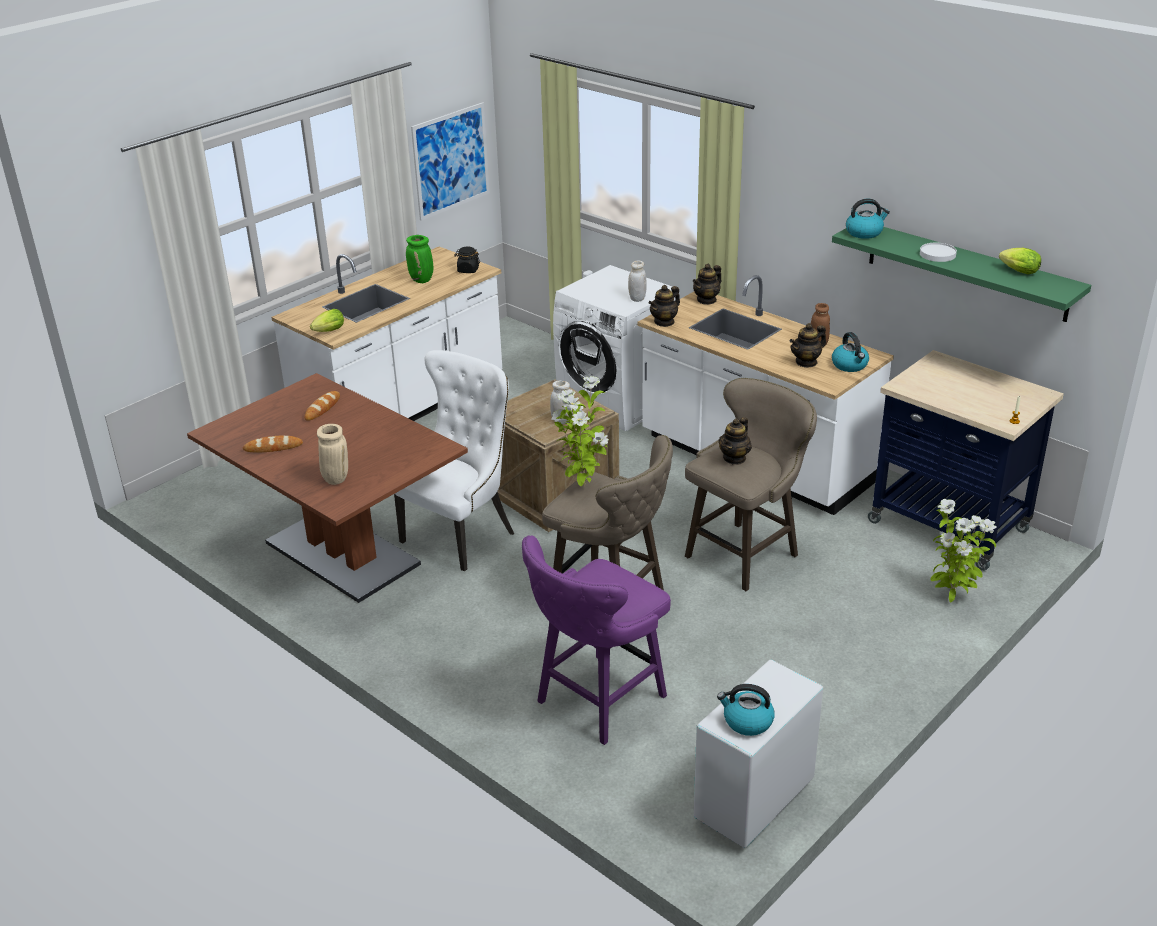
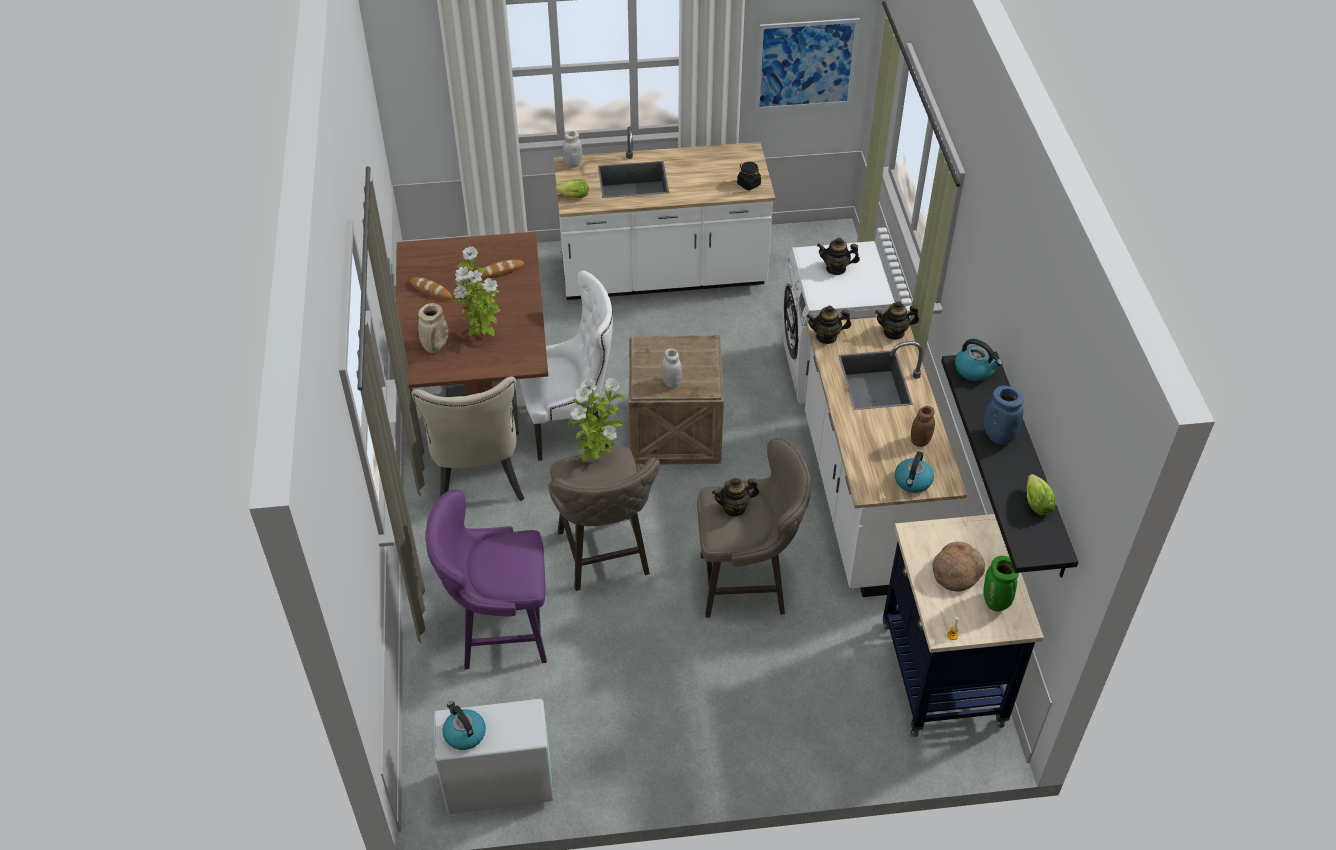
camera: 40 degrees right, 15 degrees up
green vase [406,235,433,283] -> green vase moved to [983,556,1019,611]
white jar [628,261,647,302] -> white jar moved to [562,131,582,168]
teapot [790,323,826,368] -> teapot moved to [817,238,860,275]
green shelf [832,227,1091,322] -> black shelf [941,352,1079,577]
white plate [920,243,957,262] -> blue vase [983,386,1024,445]
potted plant [931,499,997,603] -> potted plant moved to [453,247,500,336]
none -> beige chair [412,377,524,501]
none -> bread [932,542,985,592]

